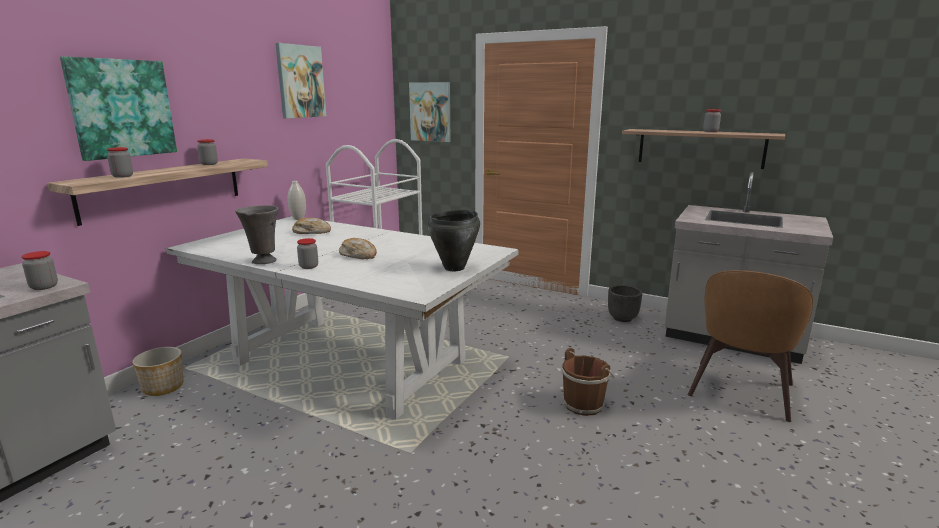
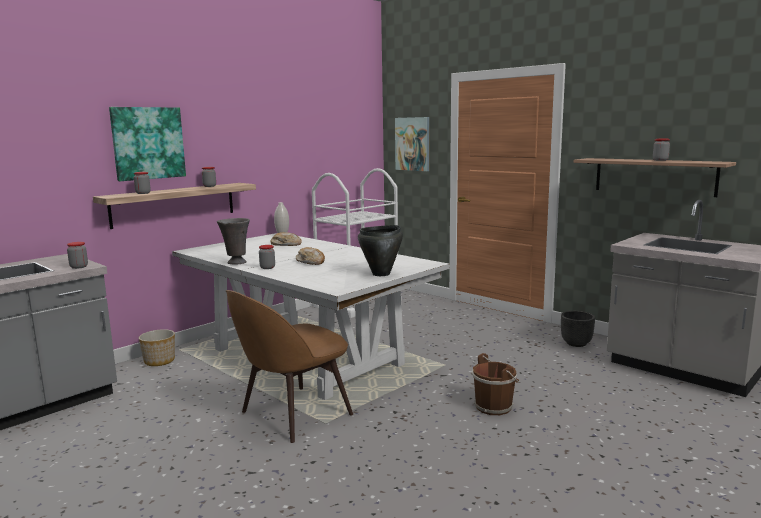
camera: 15 degrees right, 5 degrees down
picture [275,43,326,118] -> none
brown chair [688,270,813,422] -> brown chair moved to [226,290,353,443]

